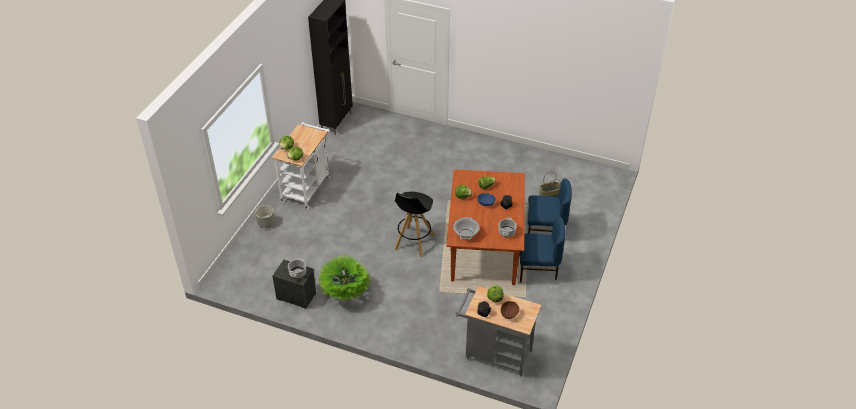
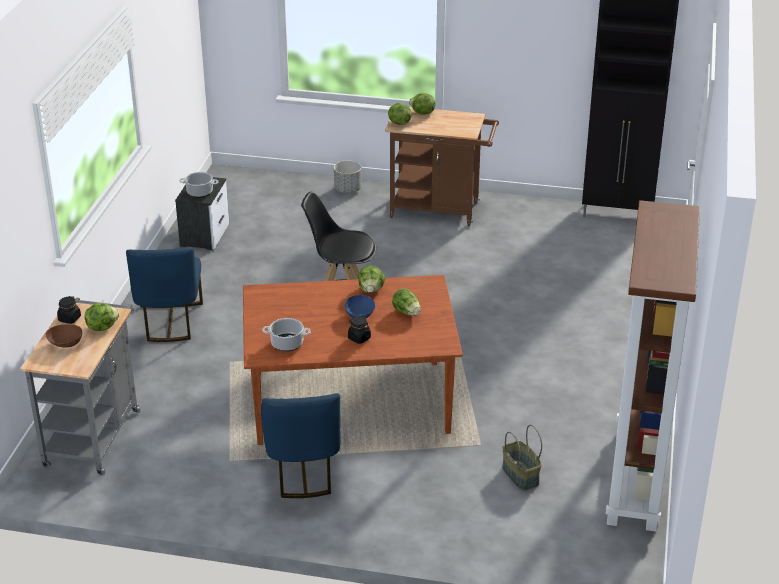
camera: 80 degrees right, 10 degrees down
white cart [272,122,330,209] -> brown cart [385,107,499,226]
potted plant [318,255,372,301] -> none
cooking pot [453,217,479,239] -> none
blue chair [528,178,572,233] -> blue chair moved to [126,247,203,342]
none -> brown bookcase [606,200,700,532]

